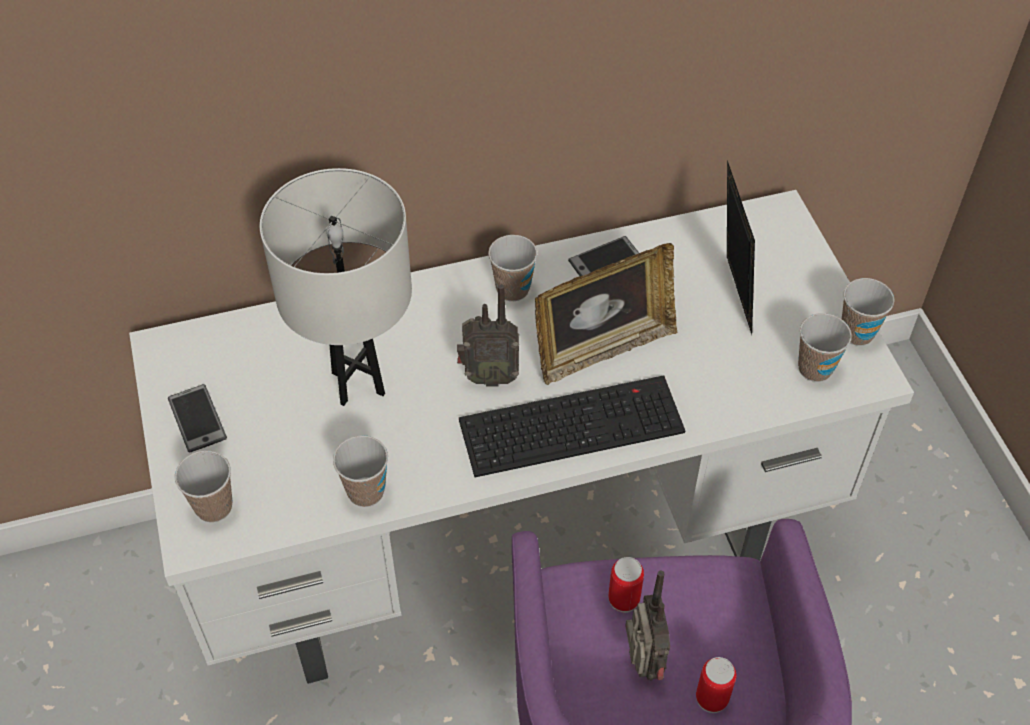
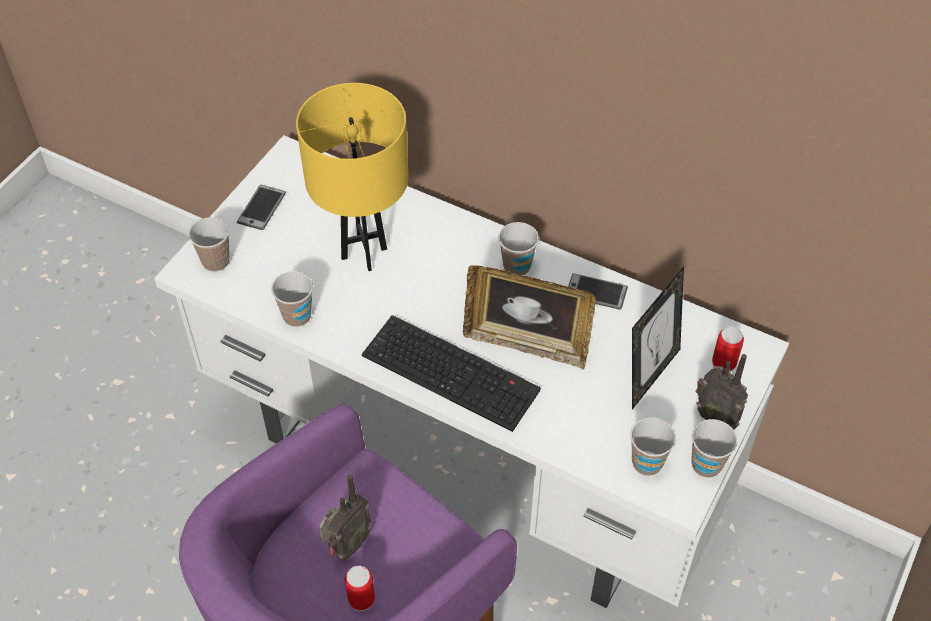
camera: 45 degrees right, 0 degrees up
white table lamp [260,168,412,406] -> yellow table lamp [296,83,409,271]
radio [457,284,519,387] -> radio moved to [695,354,748,430]
can [608,557,644,613] -> can moved to [712,326,744,372]

